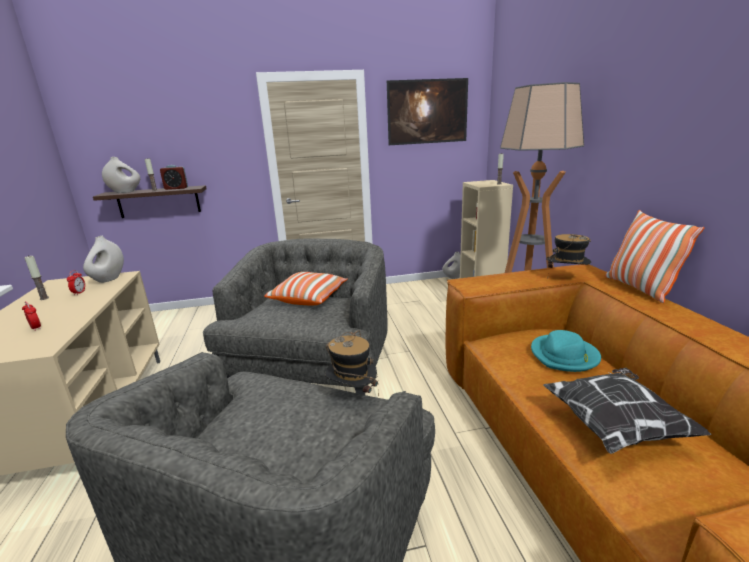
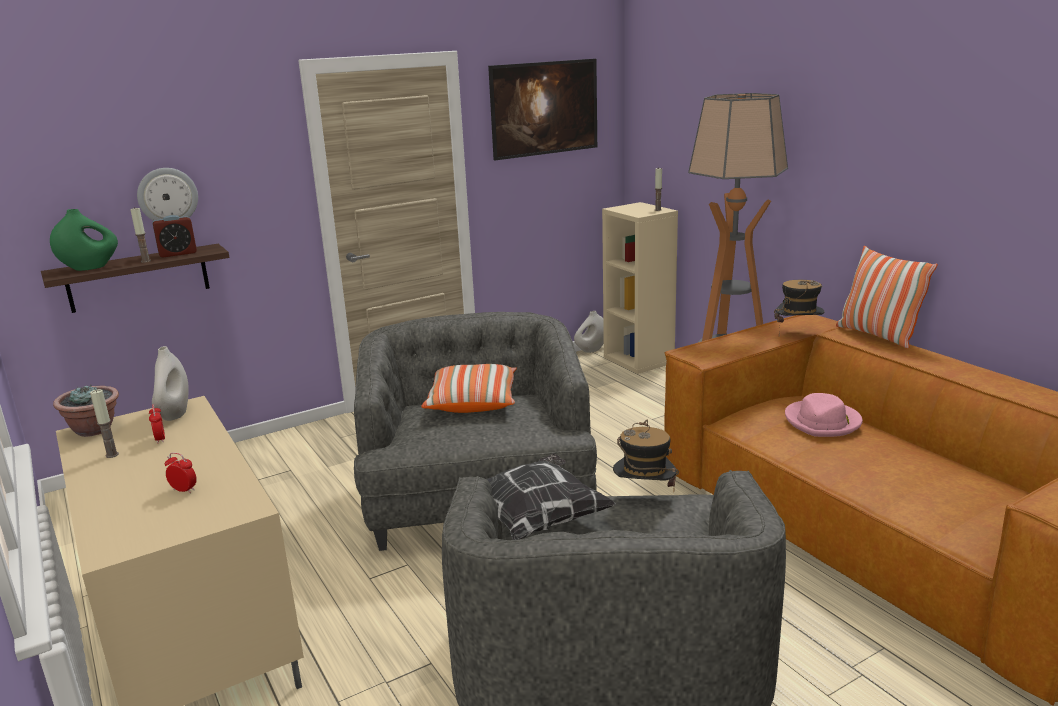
camera: 20 degrees left, 0 degrees up
white vase [102,157,140,193] -> green vase [50,209,118,271]
turquoise hat [531,330,601,372] -> pink hat [785,393,863,437]
pillow [543,368,712,454] -> pillow moved to [487,453,616,540]
none -> potted plant [53,384,119,437]
none -> wall clock [137,168,198,221]

